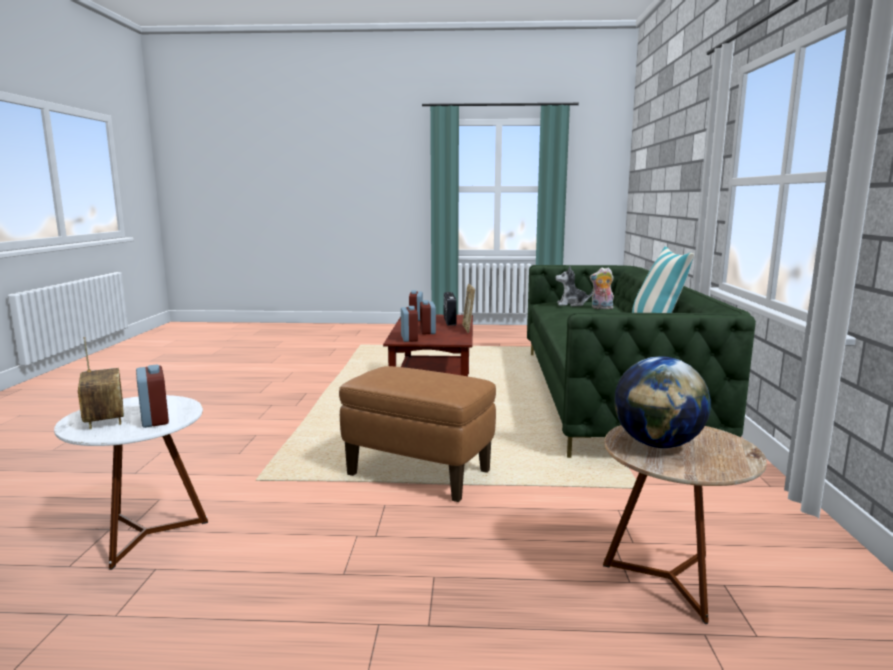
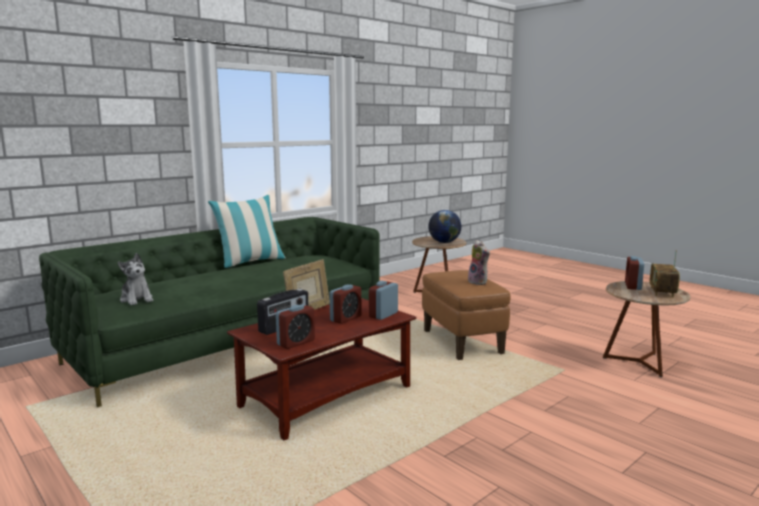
camera: 135 degrees left, 0 degrees up
white side table [54,395,208,570] -> brown side table [603,281,691,377]
plush toy [590,267,614,309] -> plush toy moved to [468,240,490,285]

